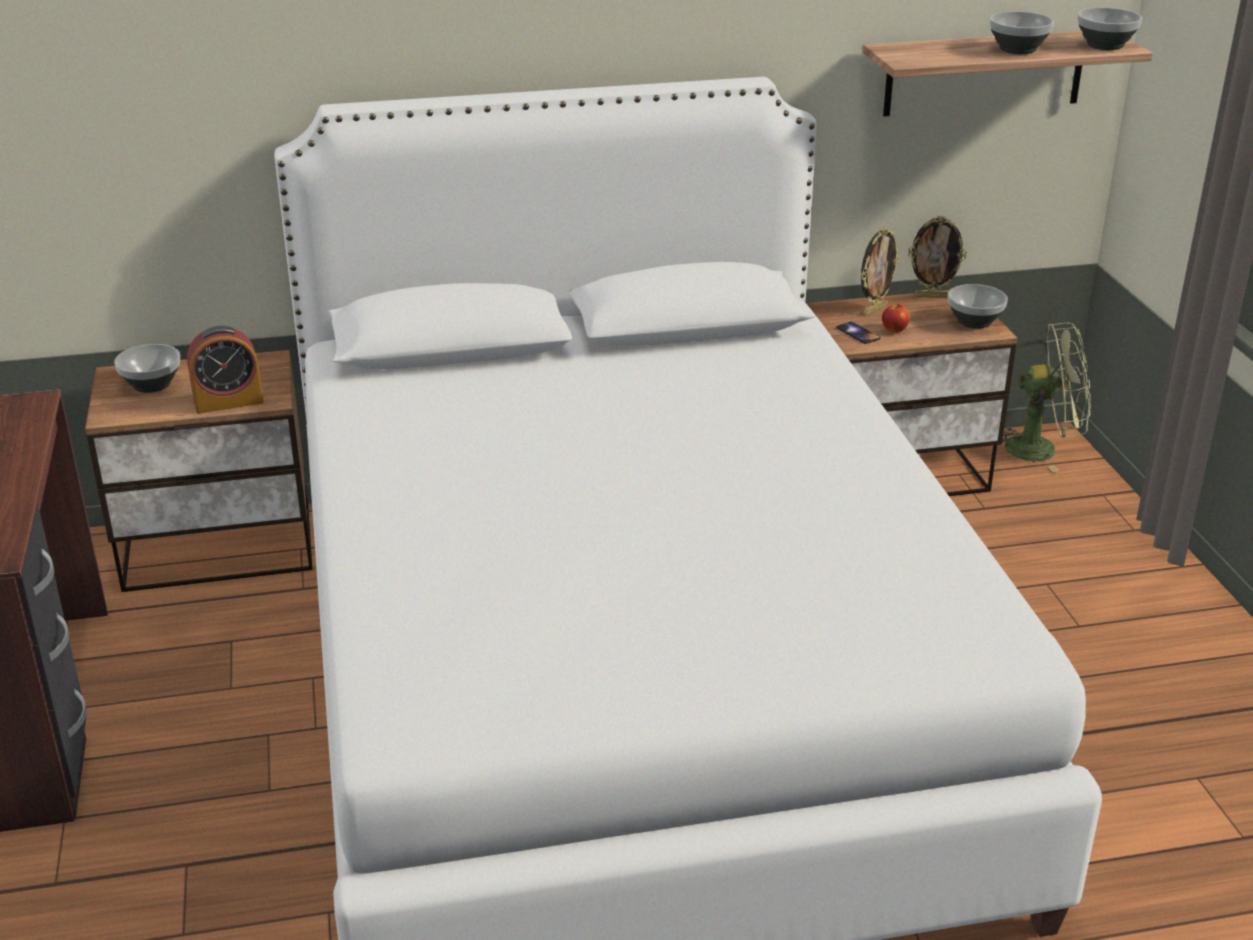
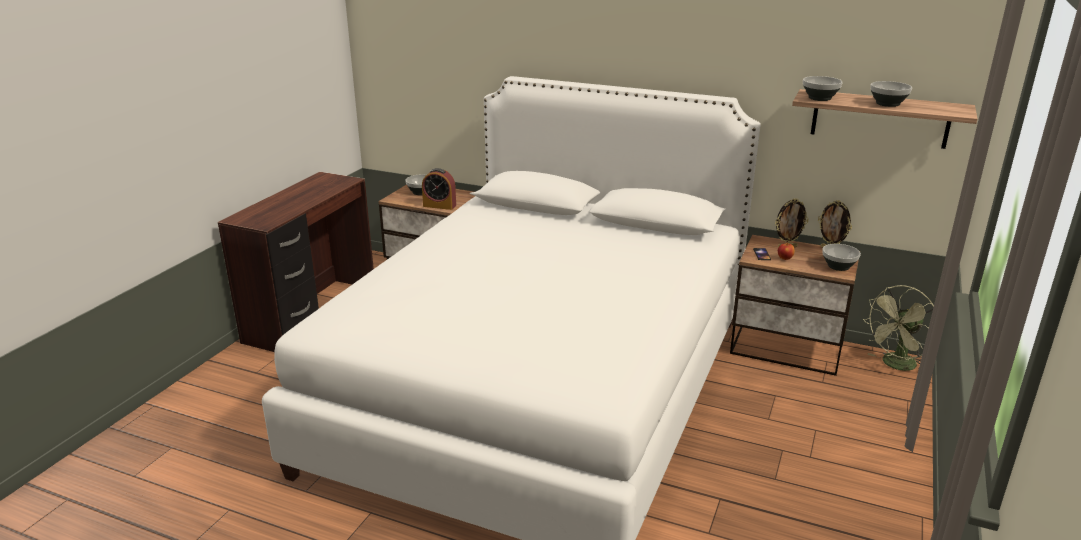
camera: 35 degrees right, 5 degrees down
green fan [1002,323,1091,472] -> green fan turned 105 degrees clockwise [863,285,934,371]
bowl [1078,8,1142,50] -> bowl moved to [803,76,843,101]

